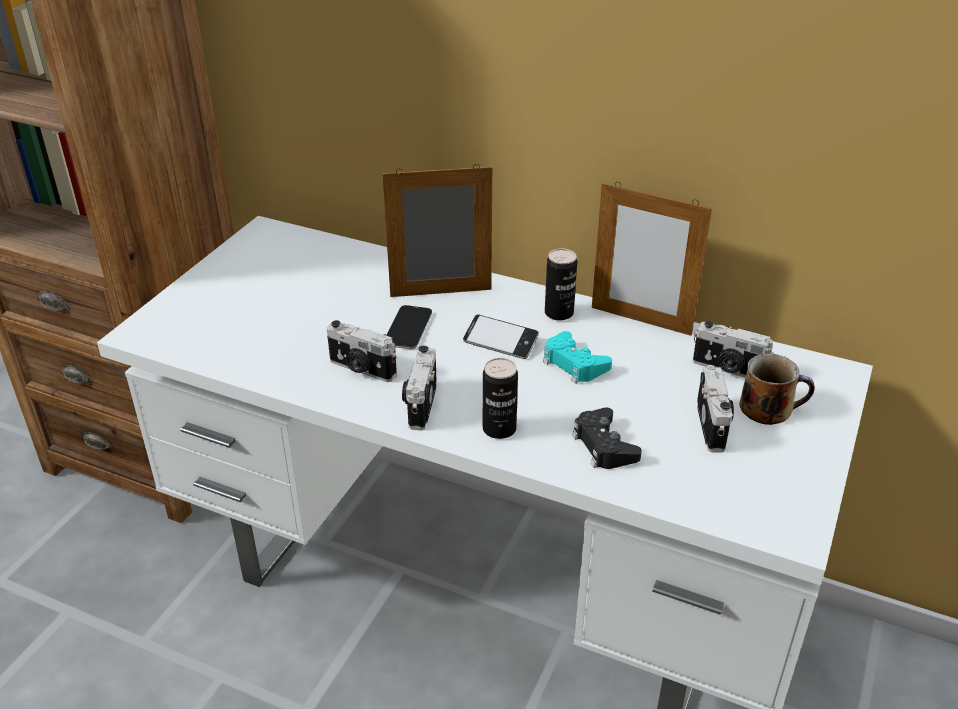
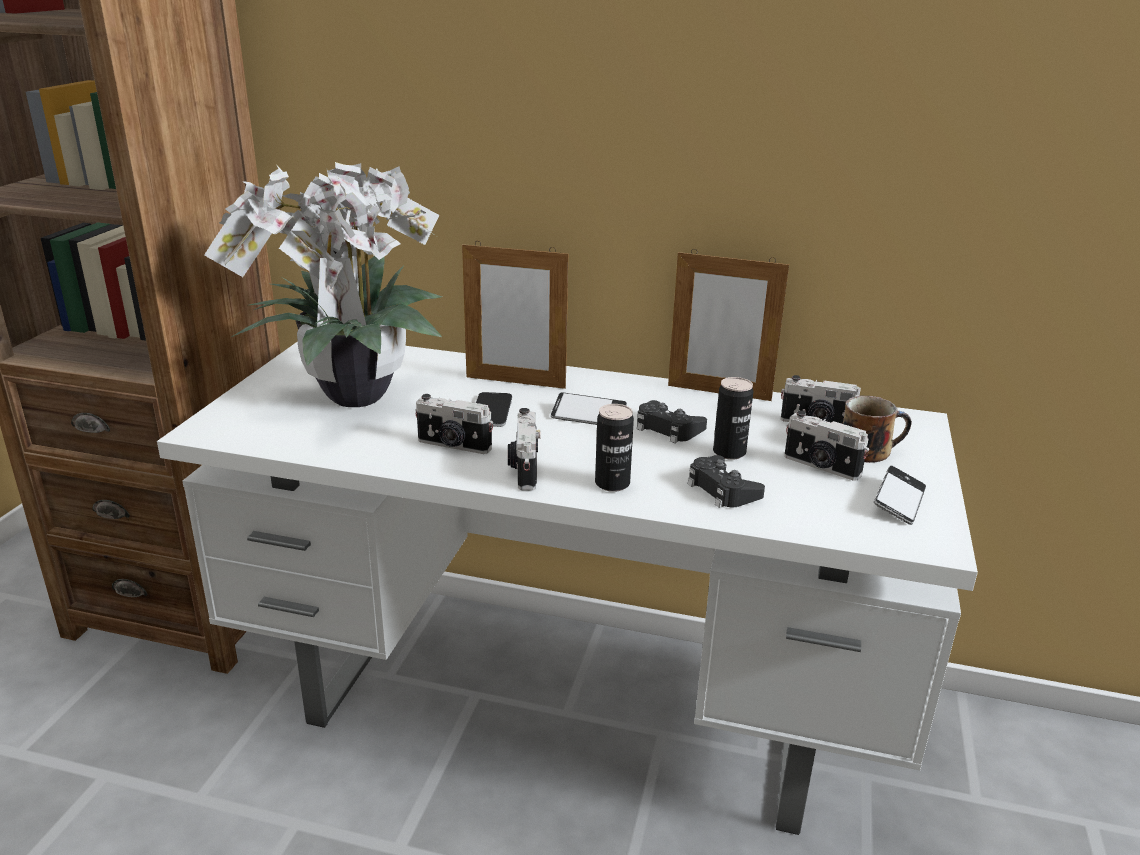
camera: 10 degrees left, 10 degrees down
picture frame [383,164,492,297] -> picture frame turned 150 degrees counterclockwise [462,241,568,389]
turquoise game controller [543,331,612,384] -> black game controller [637,400,707,444]
can [545,248,577,321] -> can moved to [713,377,753,460]
camera [697,365,734,453] -> camera turned 135 degrees clockwise [784,411,869,481]
none -> potted plant [204,162,443,407]
none -> phone [874,466,926,525]

